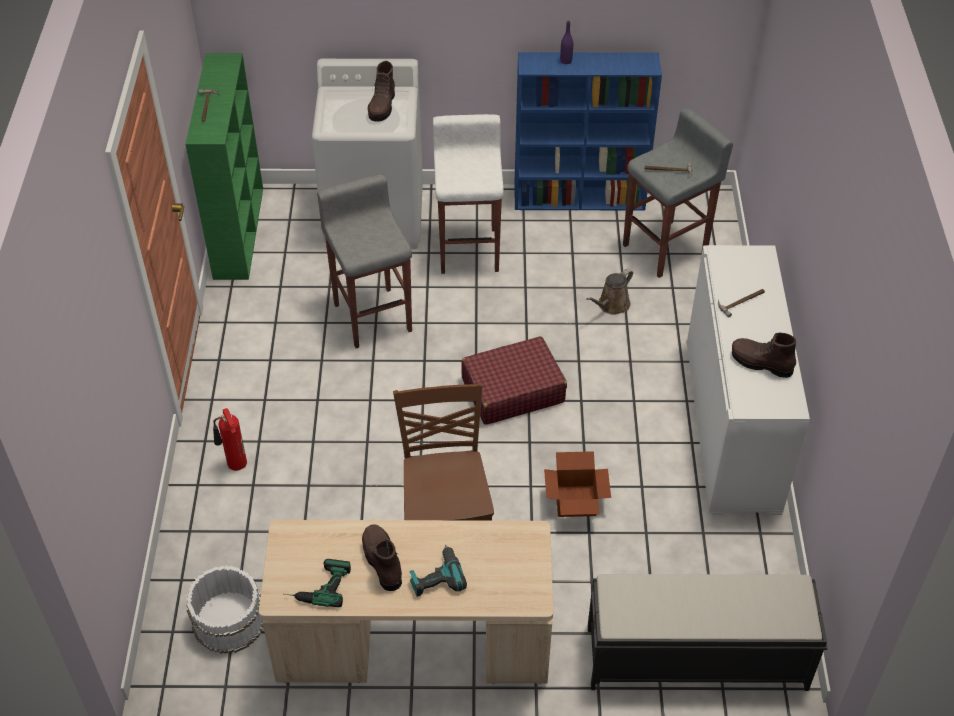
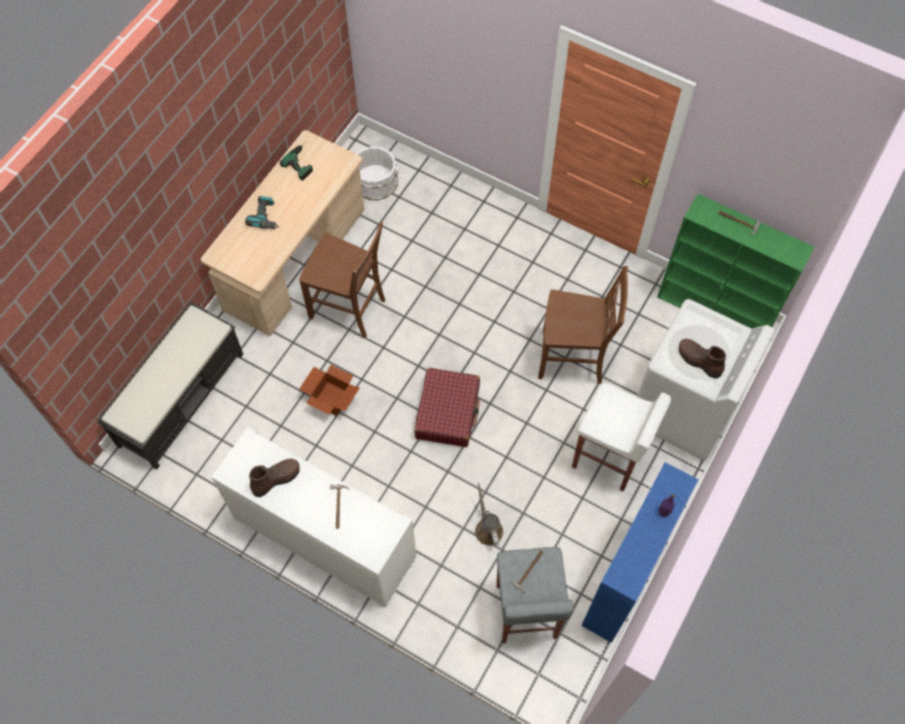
camera: 120 degrees right, 15 degrees up
fire extinguisher [213,408,247,471] -> none
grey stool [317,174,412,348] -> brown chair [538,266,628,384]
brown boot [362,524,402,591] -> none

